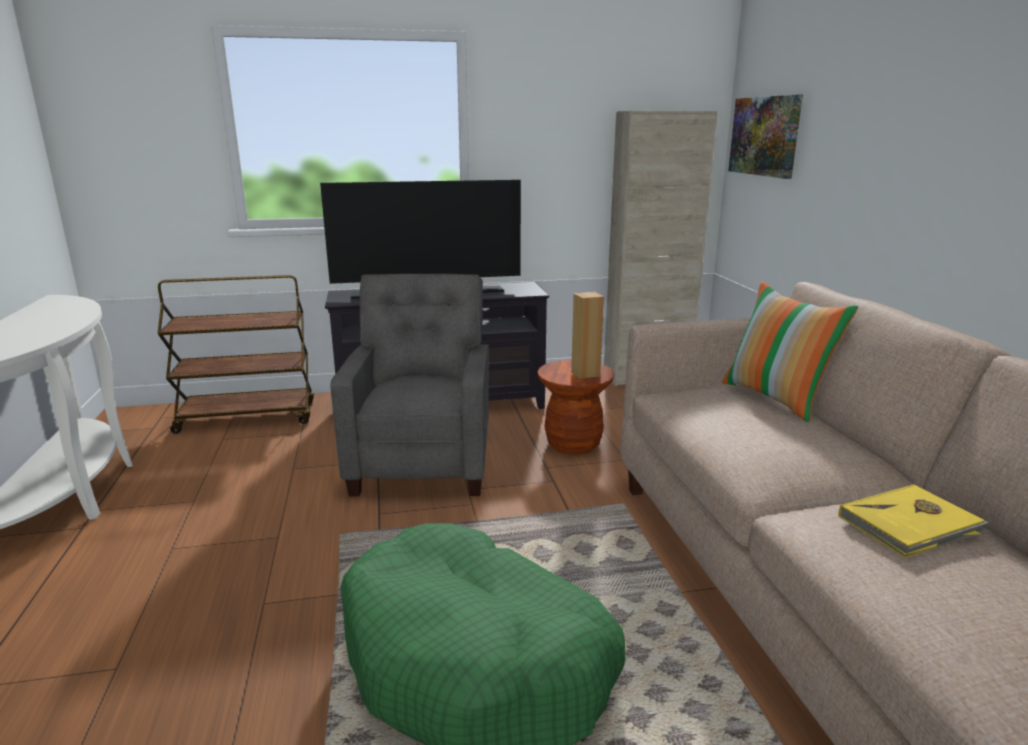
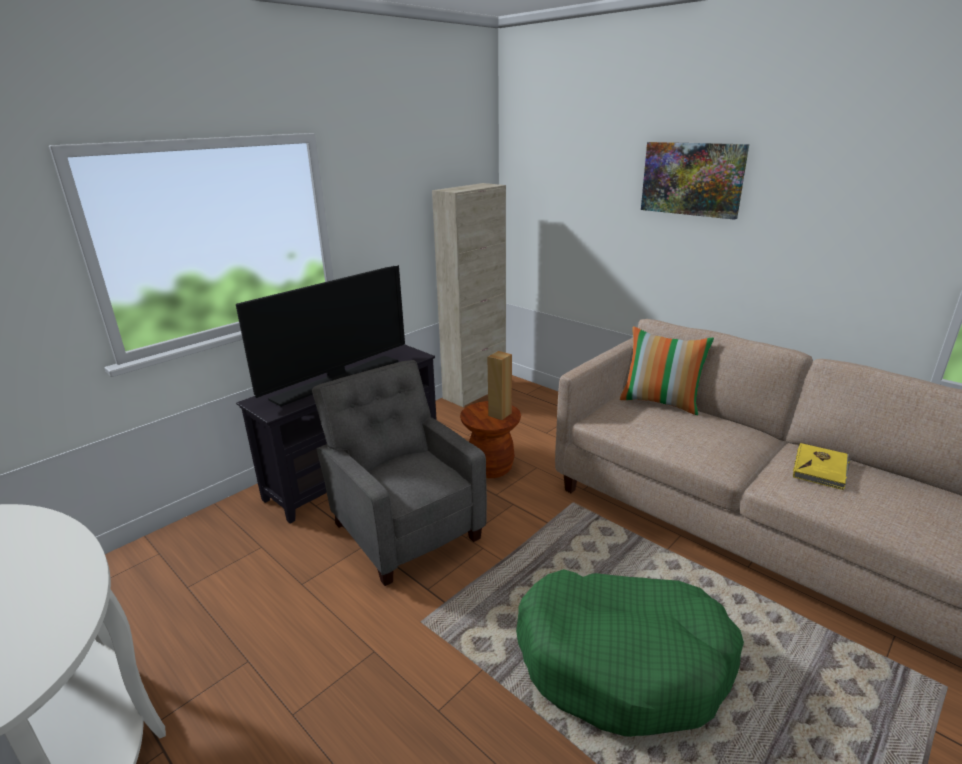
camera: 35 degrees left, 5 degrees up
brown cart [157,275,314,434] -> none
picture [728,95,803,179] -> picture moved to [641,142,749,220]

